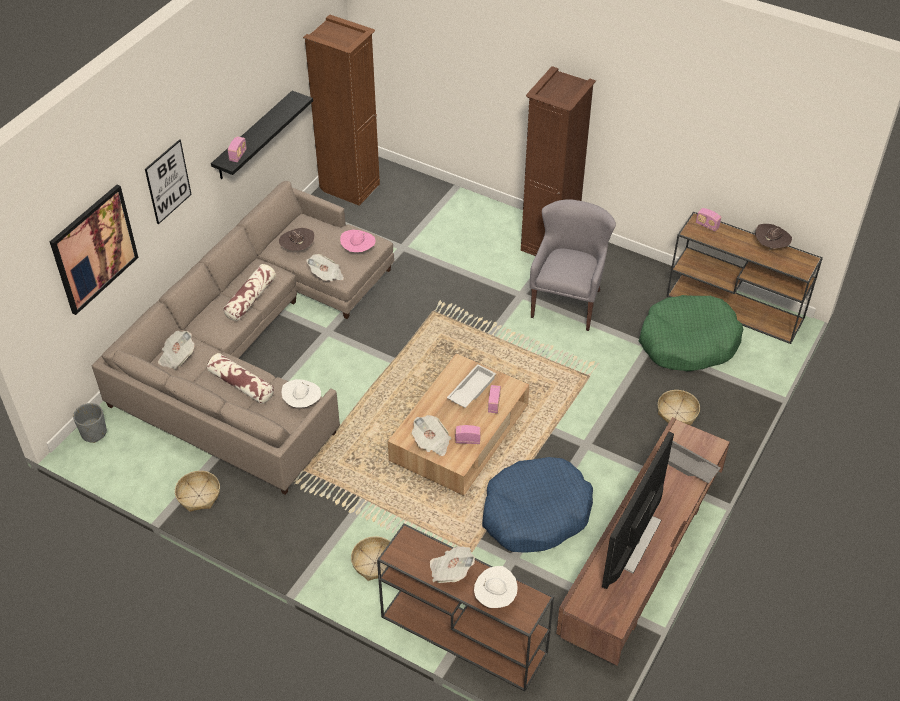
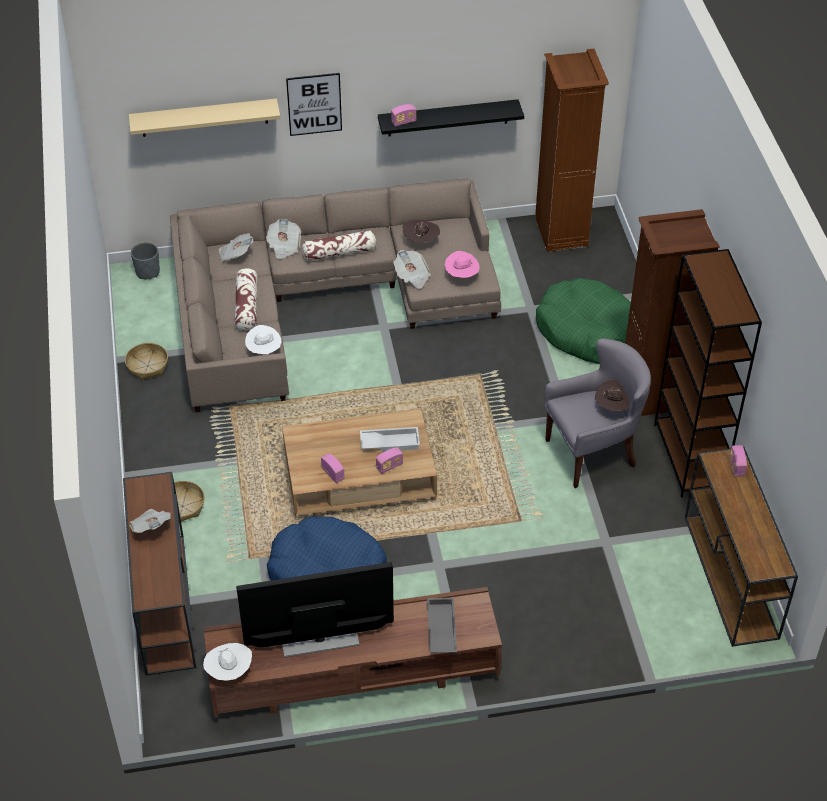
camera: 50 degrees right, 0 degrees up
picture [50,185,139,315] -> beige shelf [129,98,280,137]
newspaper [412,415,451,456] -> newspaper moved to [266,219,301,259]
white hat [474,566,518,608] -> white hat moved to [203,643,252,681]
green dog bed [639,295,743,372] -> green dog bed moved to [536,278,631,364]
basket [657,390,700,425] -> none
brown hat [755,224,792,251] -> brown hat moved to [595,379,630,411]
none -> brown bookcase [654,249,762,498]

